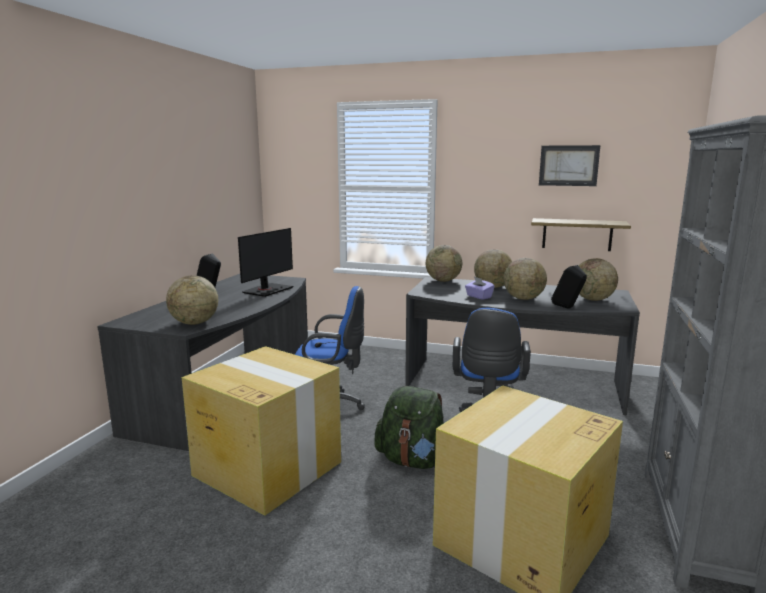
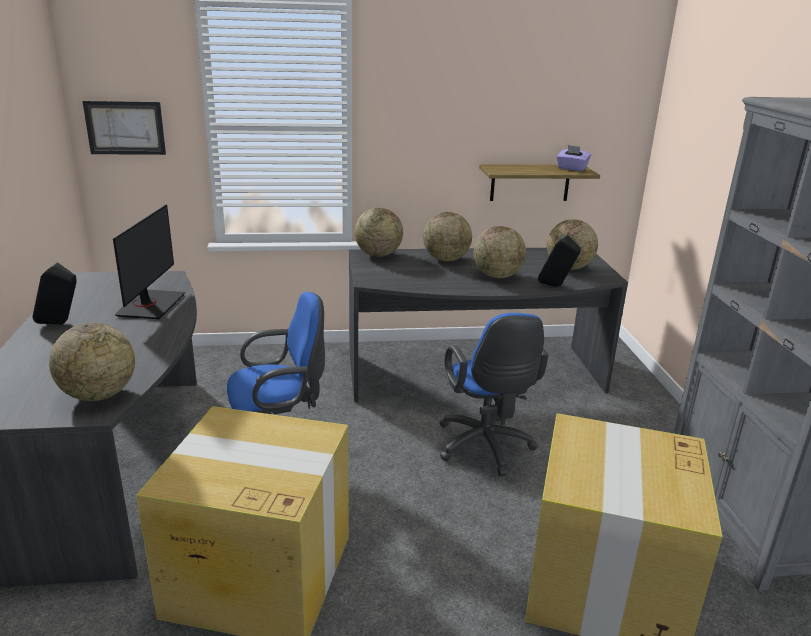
camera: 25 degrees left, 10 degrees up
green backpack [374,386,444,469] -> none
purple tissue box [465,277,495,300] -> purple tissue box moved to [557,145,591,171]
picture [539,145,600,186] -> picture moved to [83,101,166,155]

